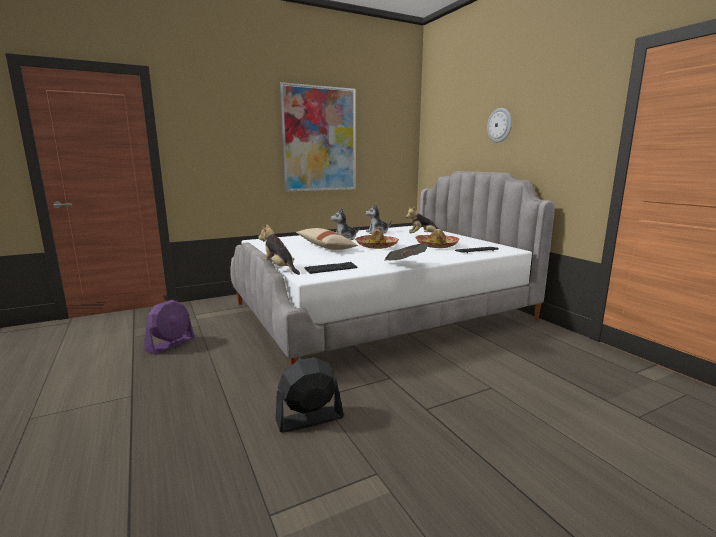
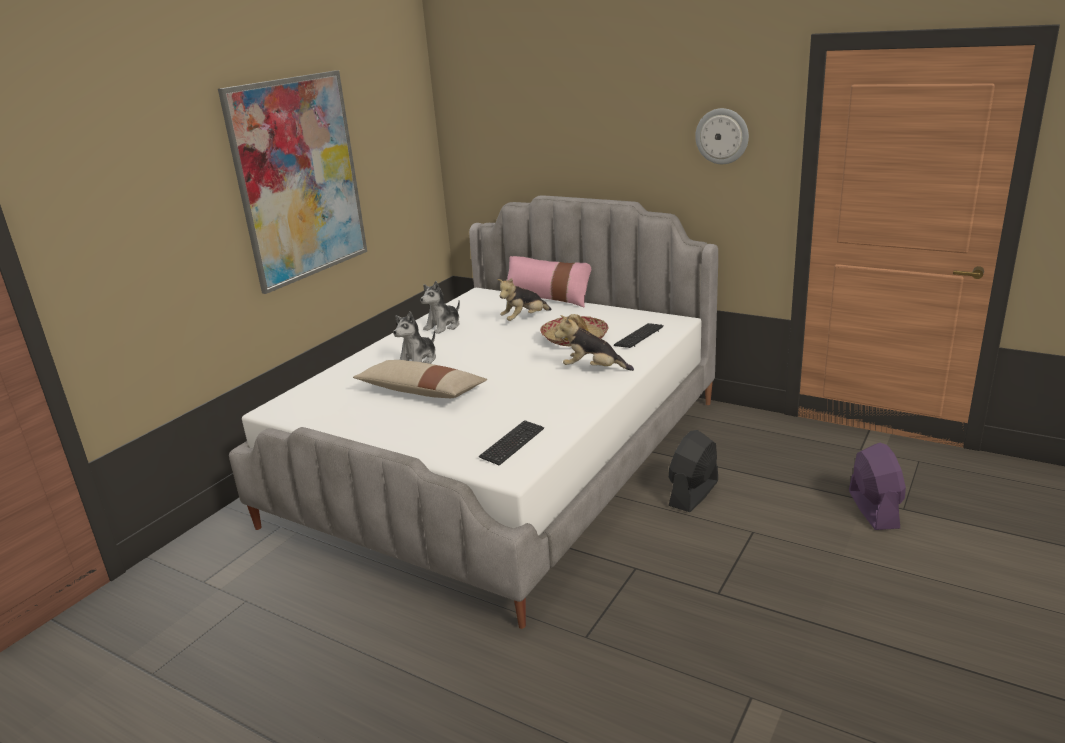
camera: 30 degrees left, 10 degrees up
purple fan [144,300,195,355] -> purple fan moved to [849,443,906,530]
plush toy [258,224,300,275] -> plush toy moved to [555,315,634,371]
black fan [275,357,344,433] -> black fan moved to [669,430,718,512]
hat [355,229,399,249] -> none
newspaper [385,244,429,261] -> none
wall clock [487,108,512,142] -> wall clock moved to [695,108,749,164]
none -> pink pillow [507,256,591,308]

